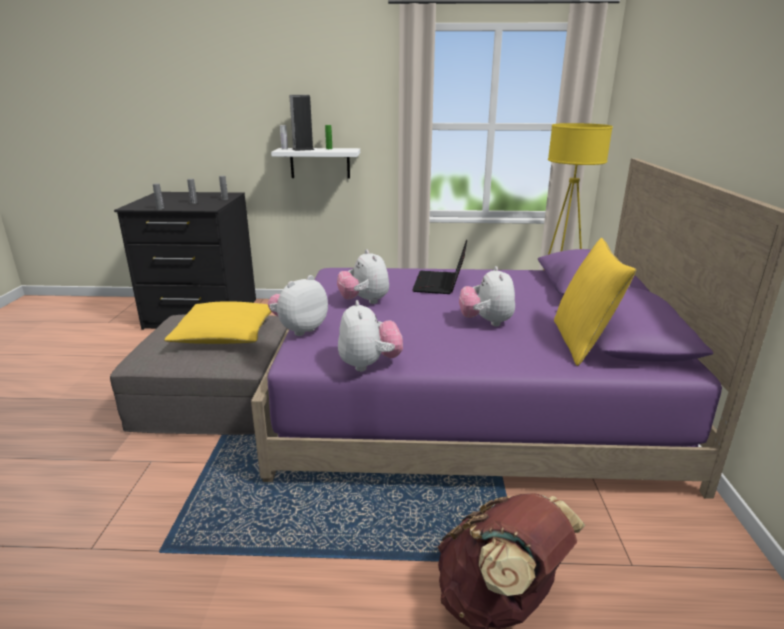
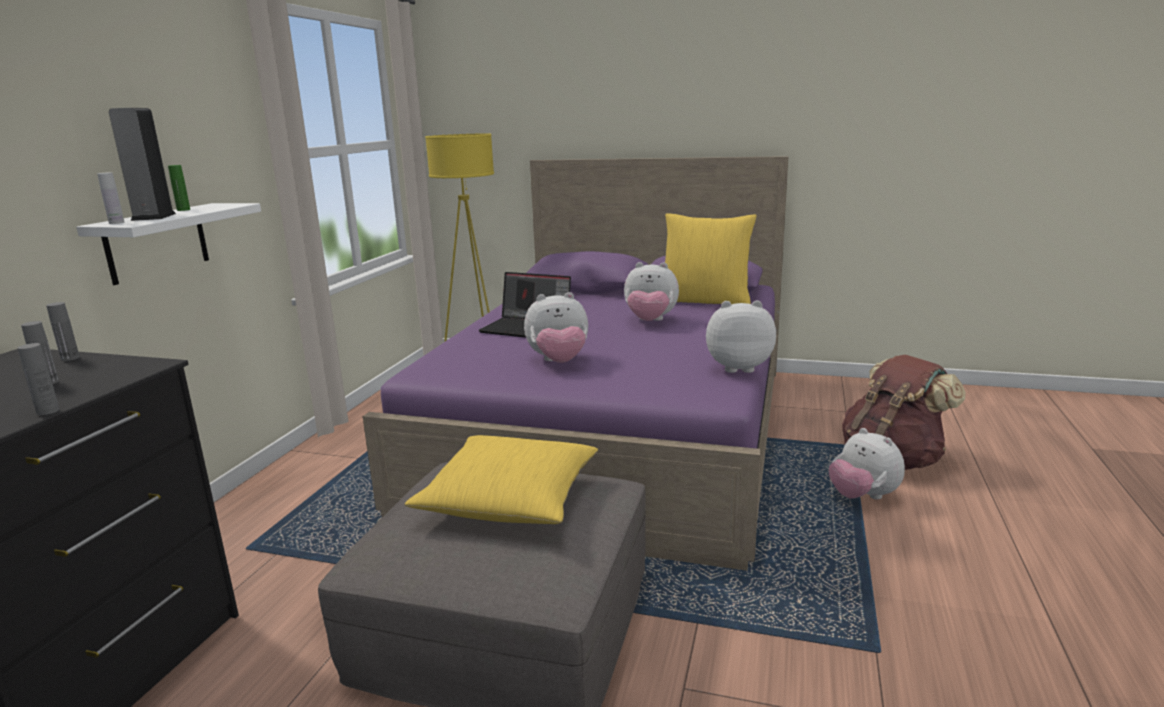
camera: 75 degrees left, 5 degrees down
plush toy [268,275,328,336] -> plush toy moved to [829,428,905,500]

